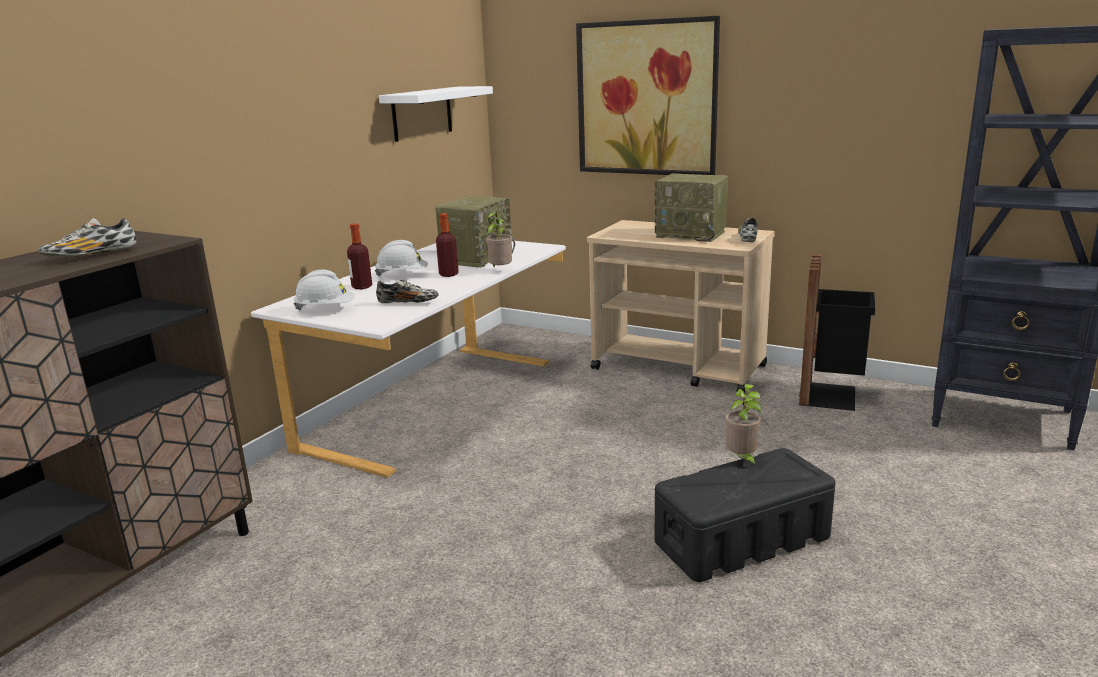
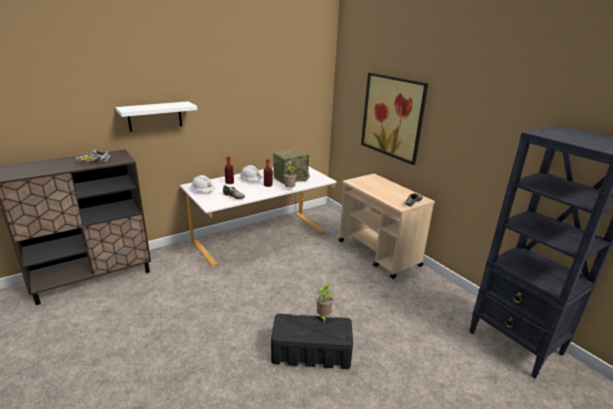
camera: 25 degrees right, 5 degrees up
white shelf [379,86,493,142] -> white shelf moved to [115,101,197,132]
radio [655,173,728,242] -> none
black trash can [799,254,875,411] -> none

